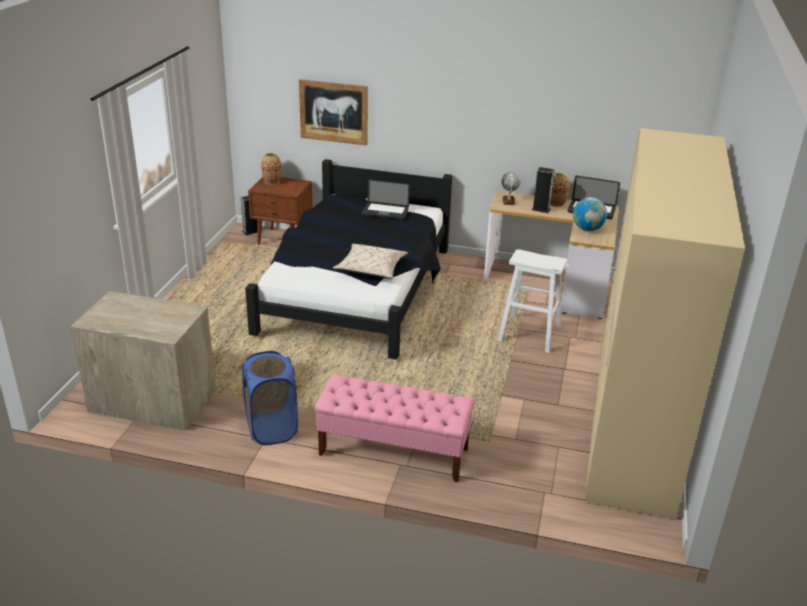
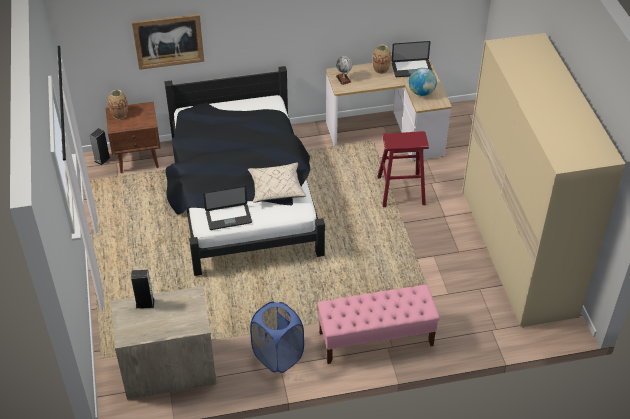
camera: 25 degrees left, 15 degrees up
laptop [362,179,410,220] -> laptop moved to [203,186,252,230]
white stool [497,249,568,353] -> red stool [377,131,429,207]
speaker [532,167,554,213] -> speaker moved to [131,270,155,308]

